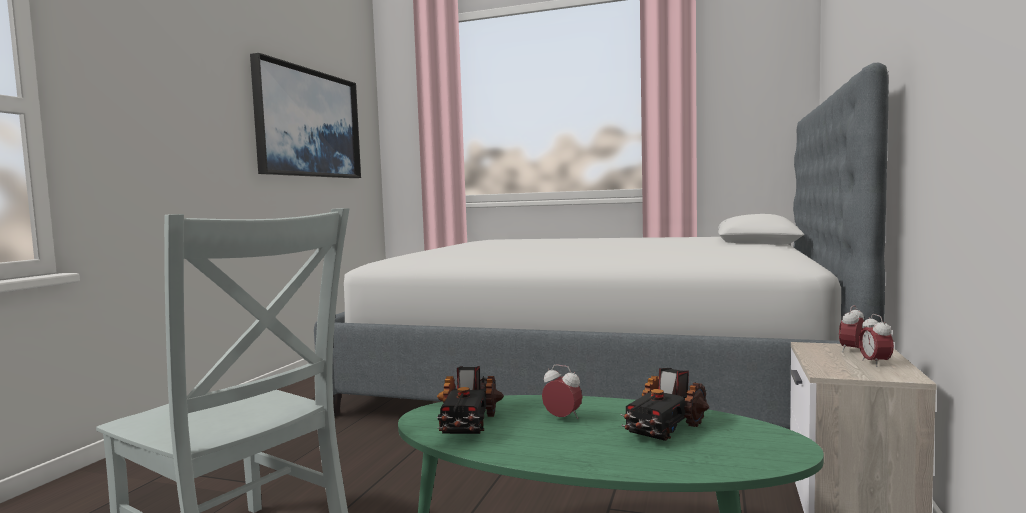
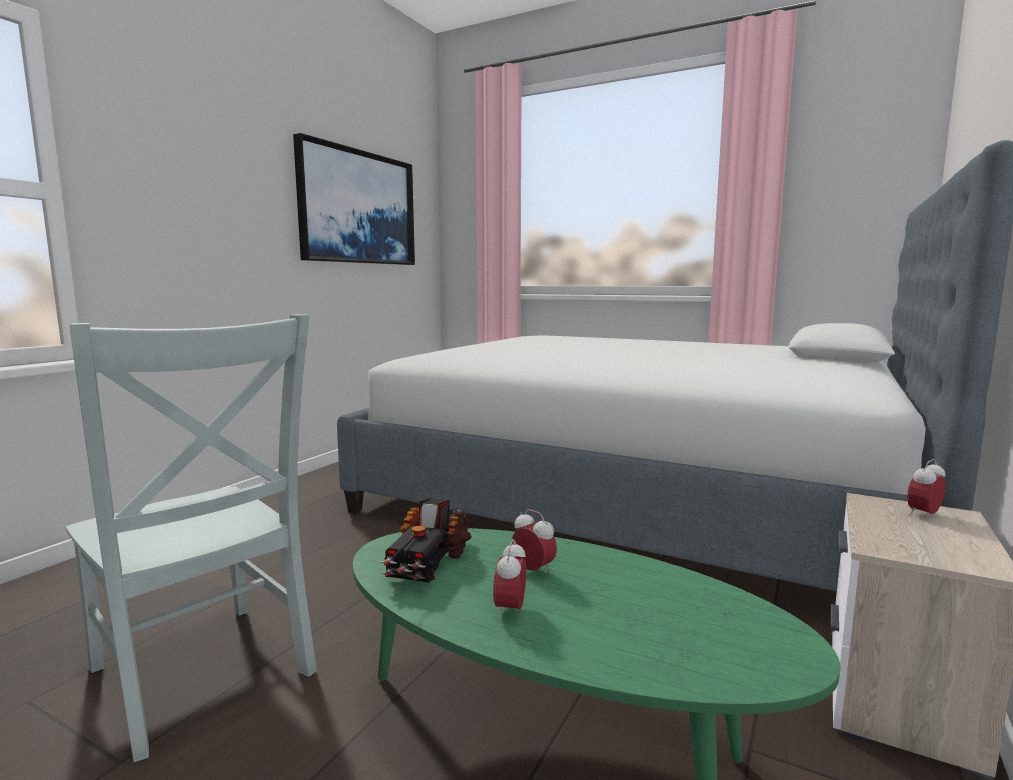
camera: 10 degrees right, 5 degrees up
toy truck [620,368,709,441] -> none
alarm clock [858,314,894,367] -> alarm clock moved to [493,539,526,620]

